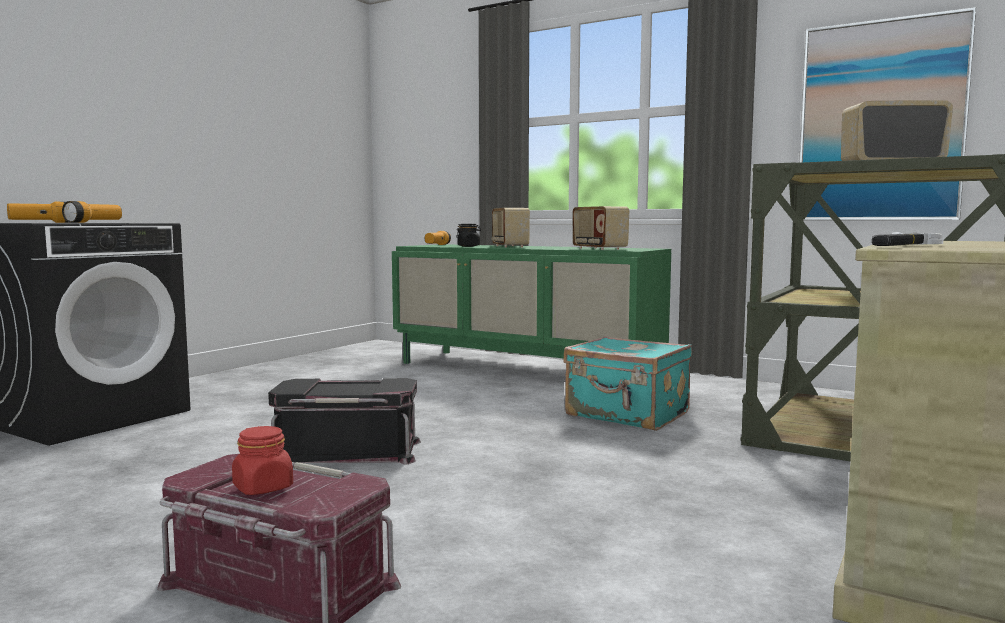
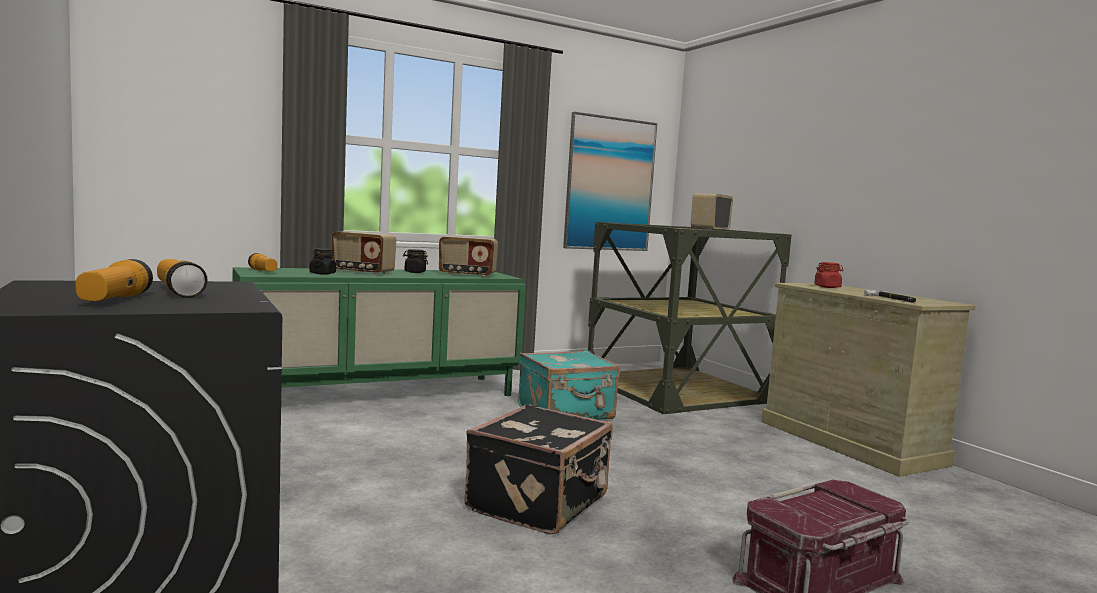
camera: 60 degrees left, 0 degrees up
red jar [232,426,293,495] -> red jar moved to [814,262,844,288]
black storage box [268,378,421,464] -> black suitcase [464,404,613,535]
none -> black jar [403,249,428,273]

